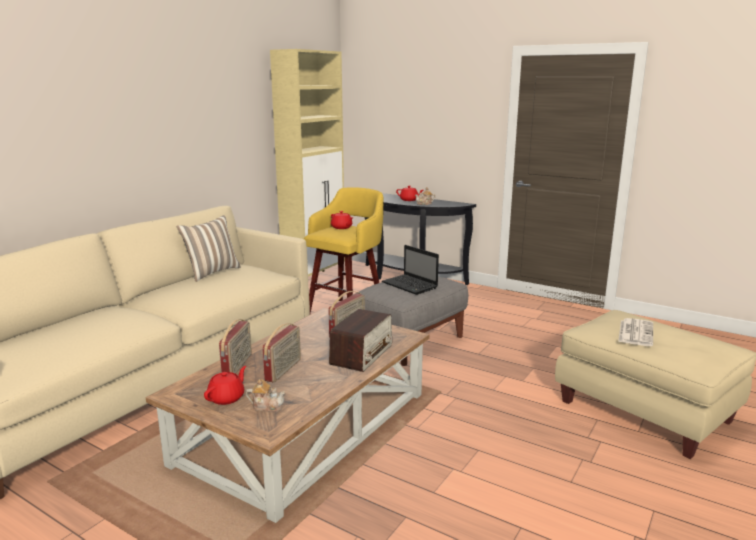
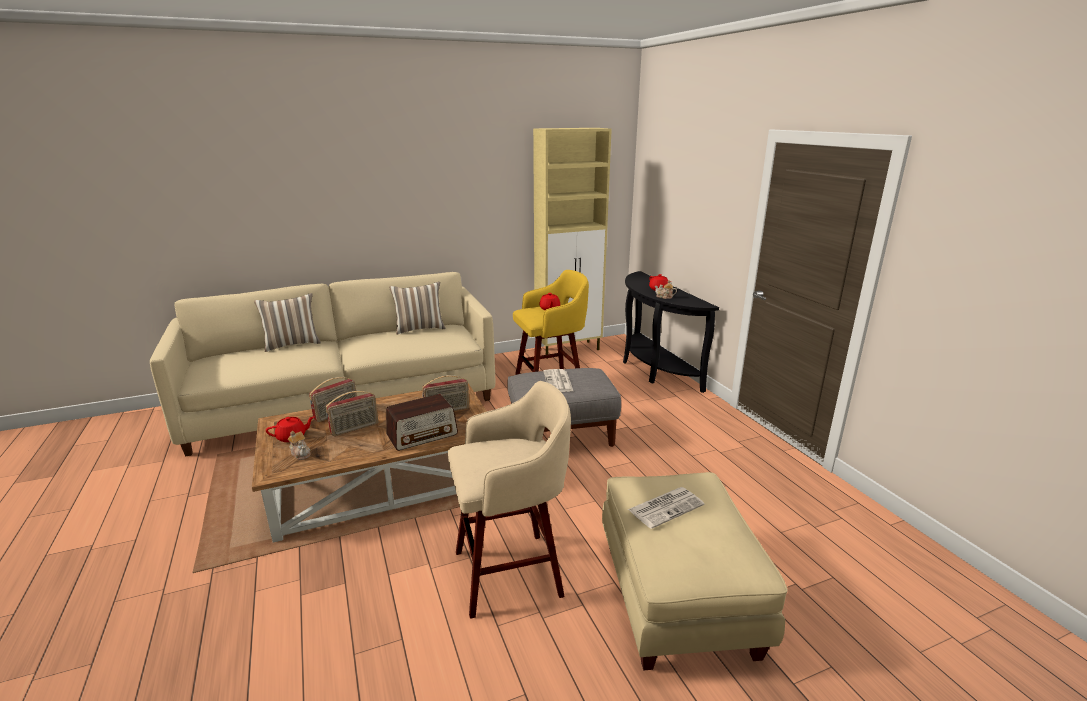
camera: 35 degrees right, 5 degrees up
laptop [382,245,439,295] -> newspaper [543,369,573,392]
none -> pillow [254,293,321,352]
none -> beige stool [448,381,571,619]

